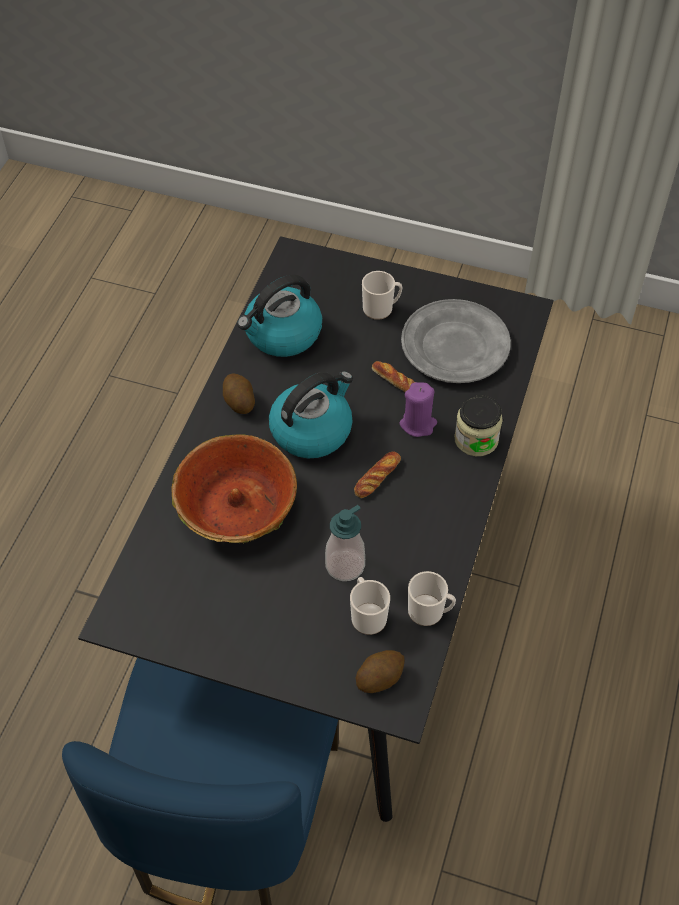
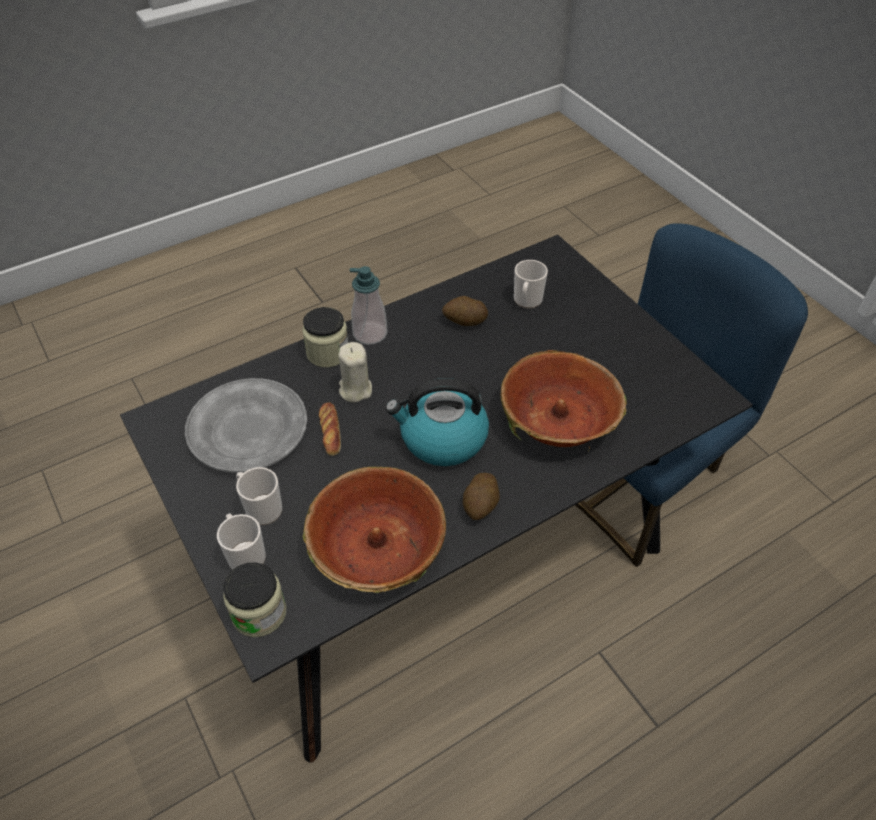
camera: 140 degrees left, 5 degrees down
kettle [237,275,322,357] -> bowl [303,467,446,593]
soap dispenser [325,505,365,581] -> soap dispenser moved to [349,266,388,345]
bread [354,451,401,498] -> none
potato [356,650,405,693] -> potato moved to [442,296,488,326]
purple candle [400,382,437,437] -> beige candle [338,342,372,403]
mug [408,571,456,626] -> mug moved to [217,513,266,570]
none -> jar [223,562,286,637]

